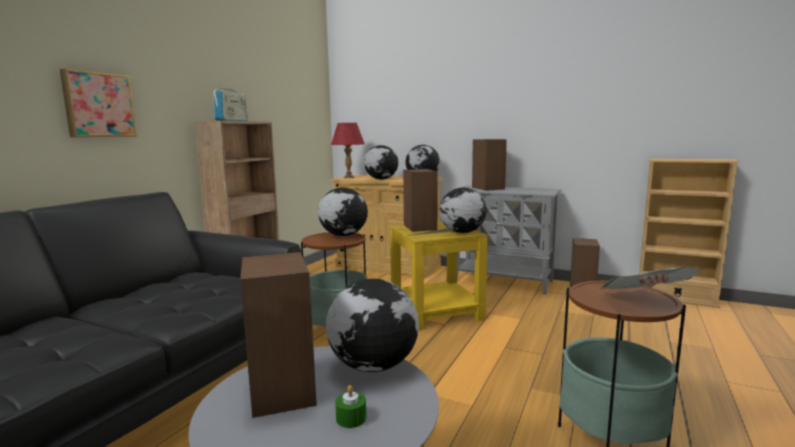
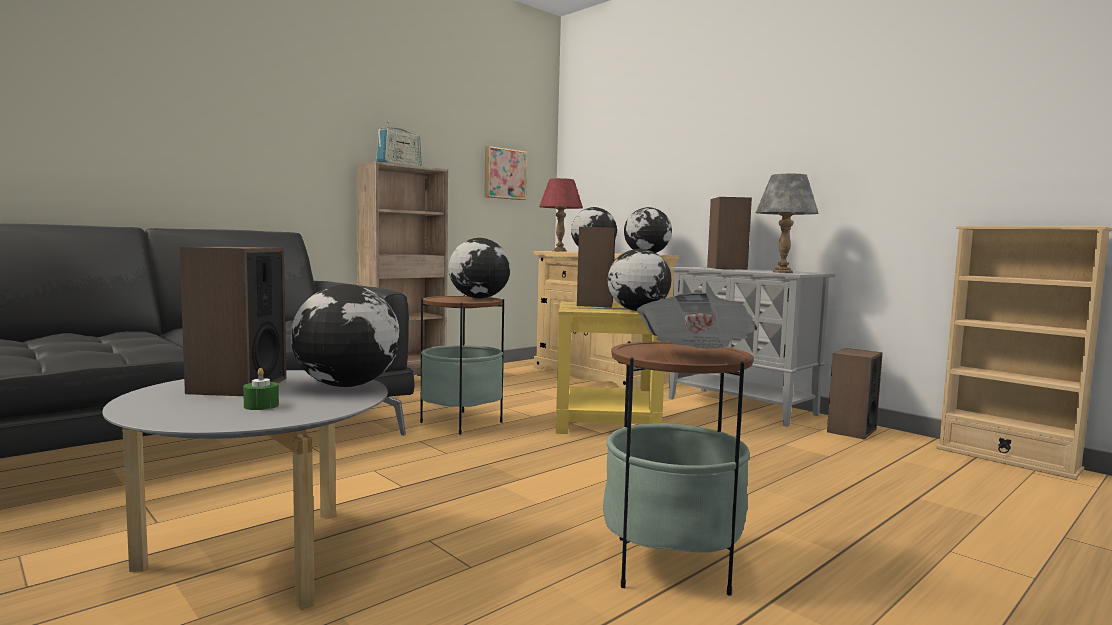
camera: 20 degrees right, 5 degrees down
picture [60,69,137,137] -> picture moved to [484,146,527,200]
none -> grey table lamp [756,174,819,273]

